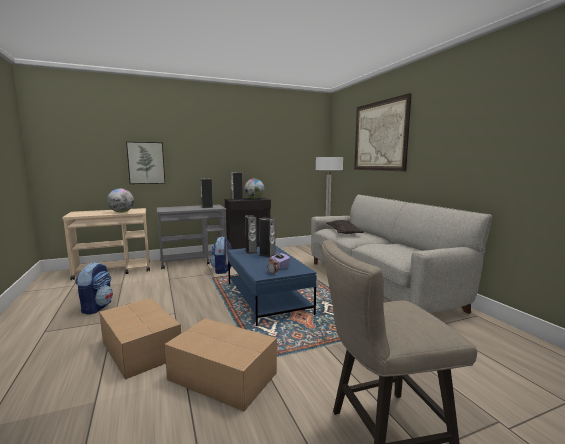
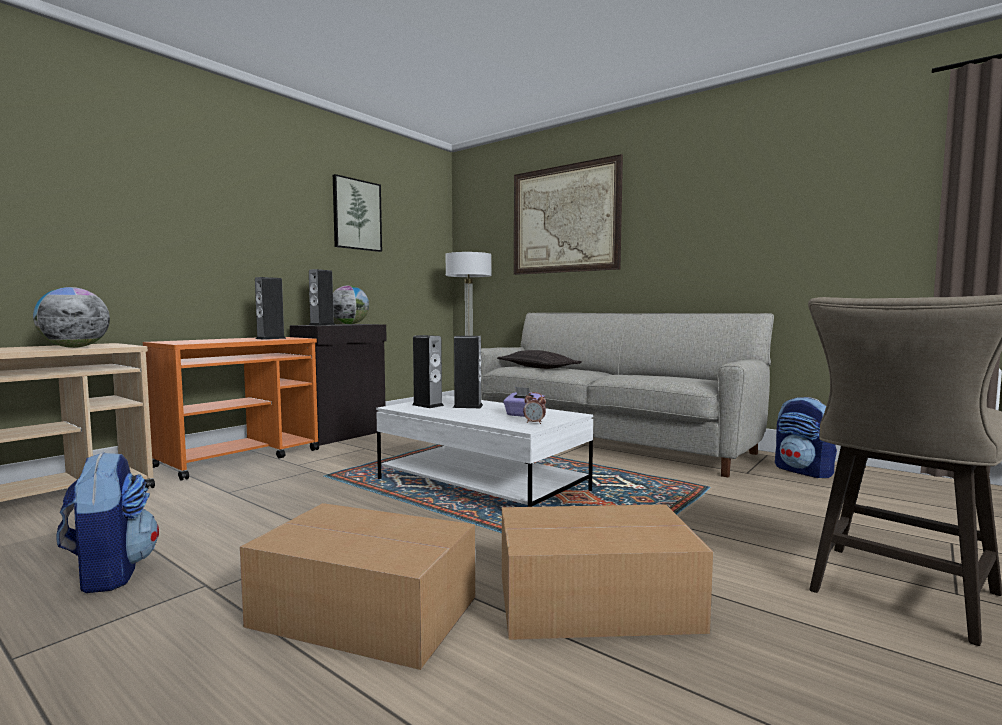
camera: 30 degrees left, 5 degrees down
picture [126,142,165,184] -> picture moved to [333,174,382,252]
grey cart [157,205,227,269] -> orange cart [143,337,319,481]
backpack [210,236,231,274] -> backpack moved to [775,397,837,478]
blue coffee table [228,245,316,326] -> white coffee table [376,395,593,507]

